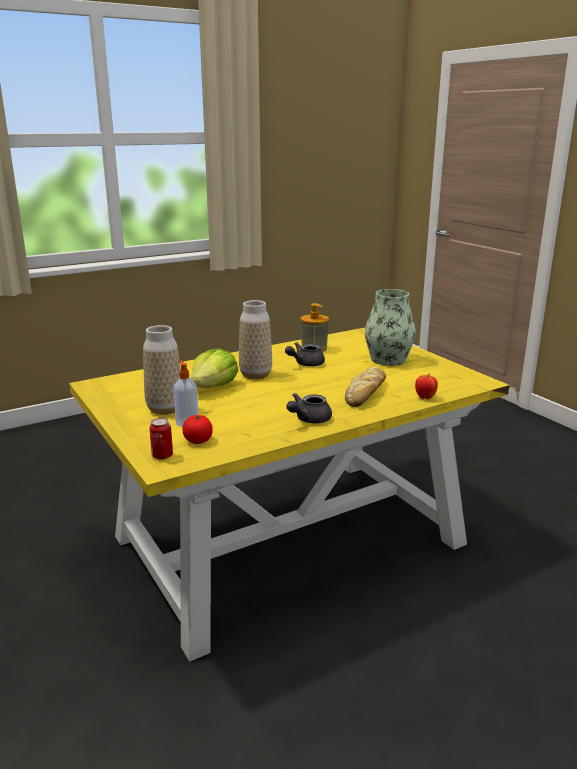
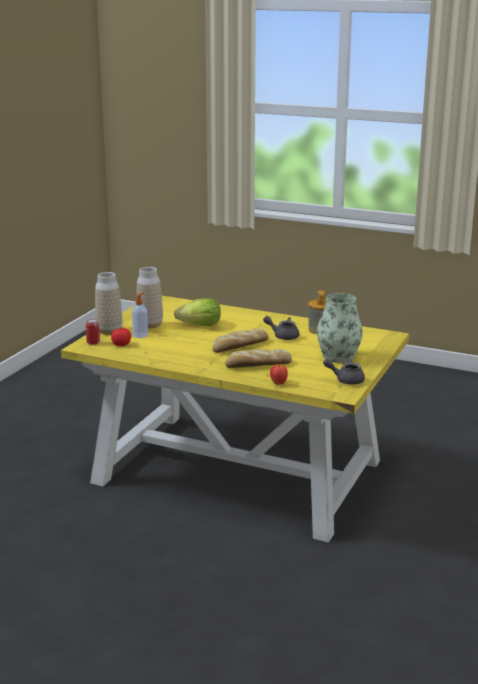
camera: 55 degrees right, 0 degrees up
vase [239,300,272,379] -> vase moved to [95,272,123,335]
grey teapot [286,393,332,424] -> grey teapot moved to [323,358,365,385]
none -> bread [212,328,269,353]

